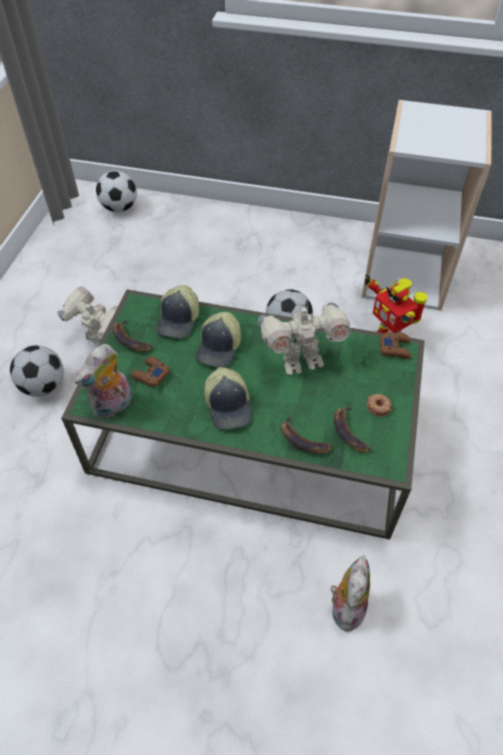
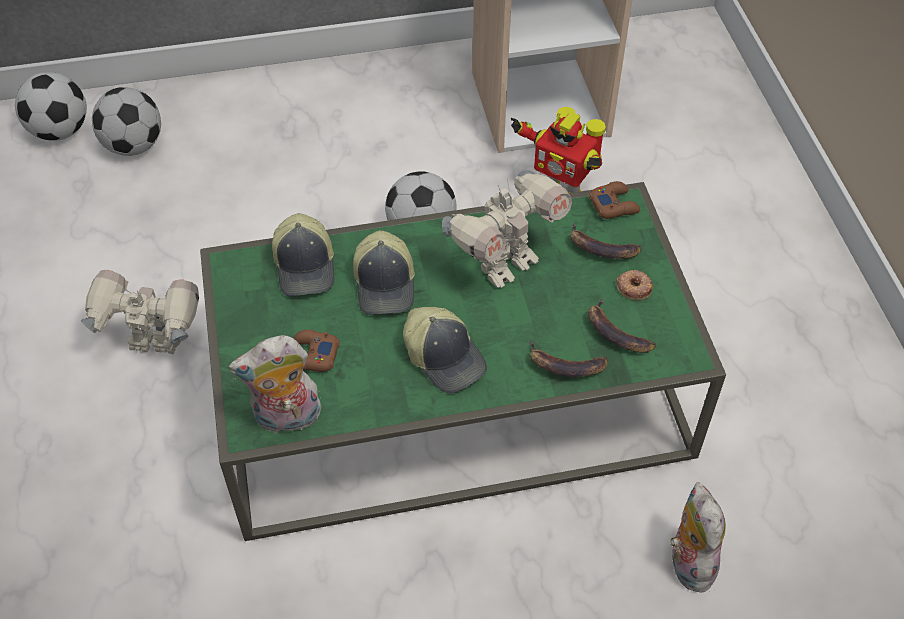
camera: 25 degrees left, 0 degrees up
football [10,345,64,397] -> football moved to [92,87,161,156]
plush toy [75,344,132,419] -> plush toy turned 60 degrees clockwise [228,335,321,433]
banana [113,319,153,352] -> banana moved to [570,223,642,259]

